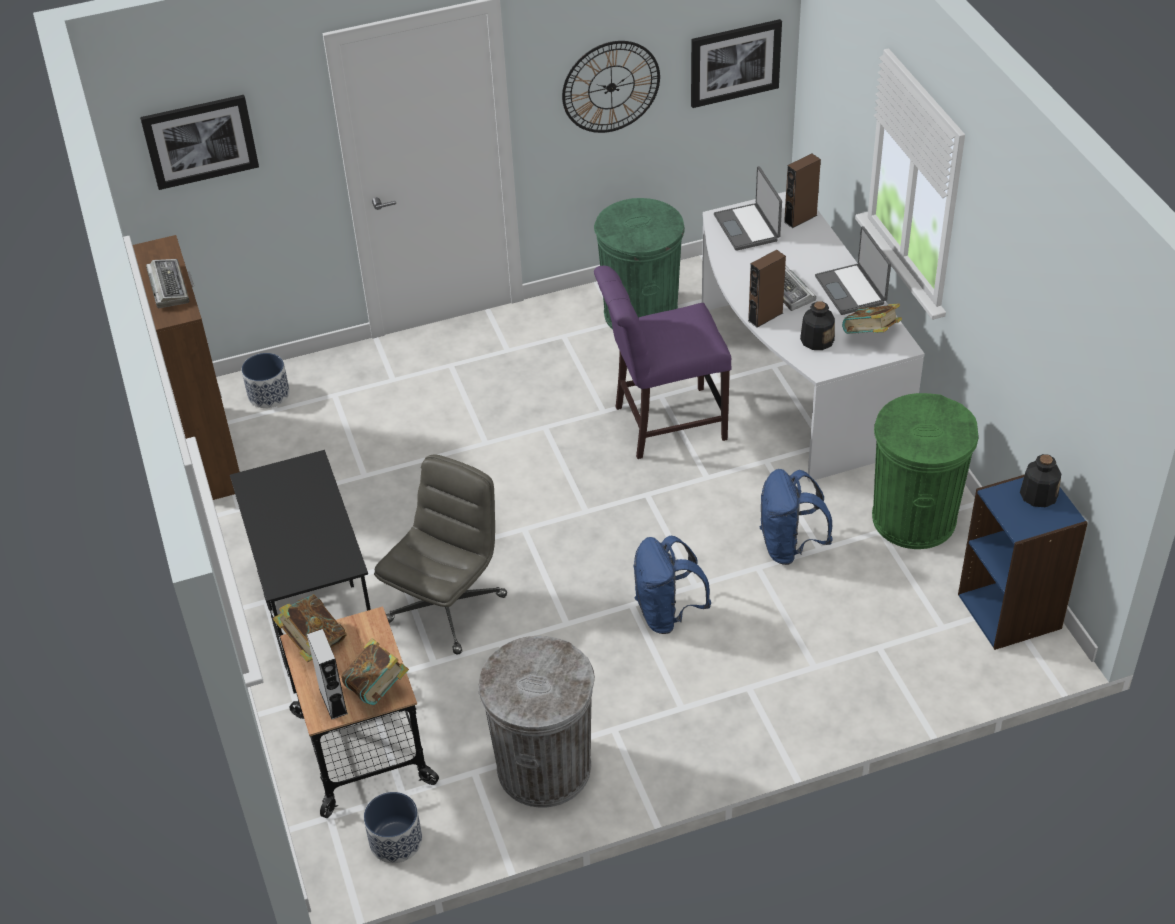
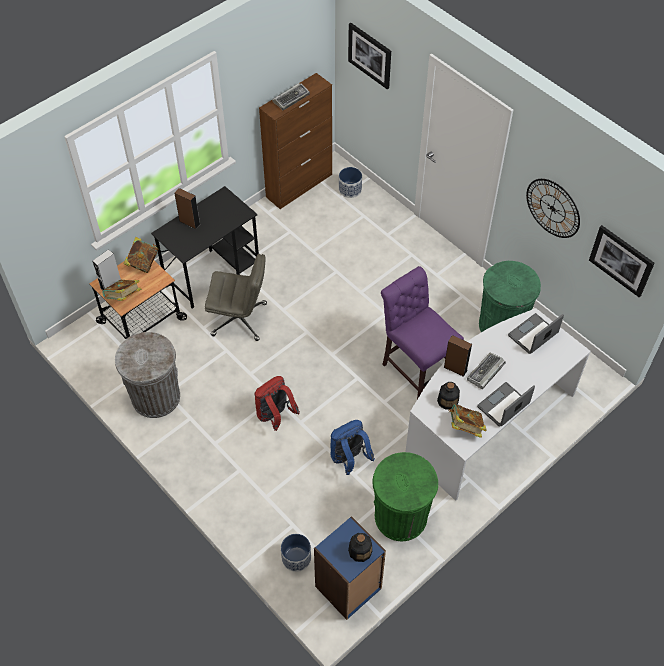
camera: 65 degrees right, 10 degrees up
planter [364,792,422,863] -> planter moved to [281,534,311,572]
blue backpack [634,536,711,634] -> red backpack [254,376,300,431]
brown speaker [784,154,821,228] -> brown speaker moved to [174,188,200,229]

